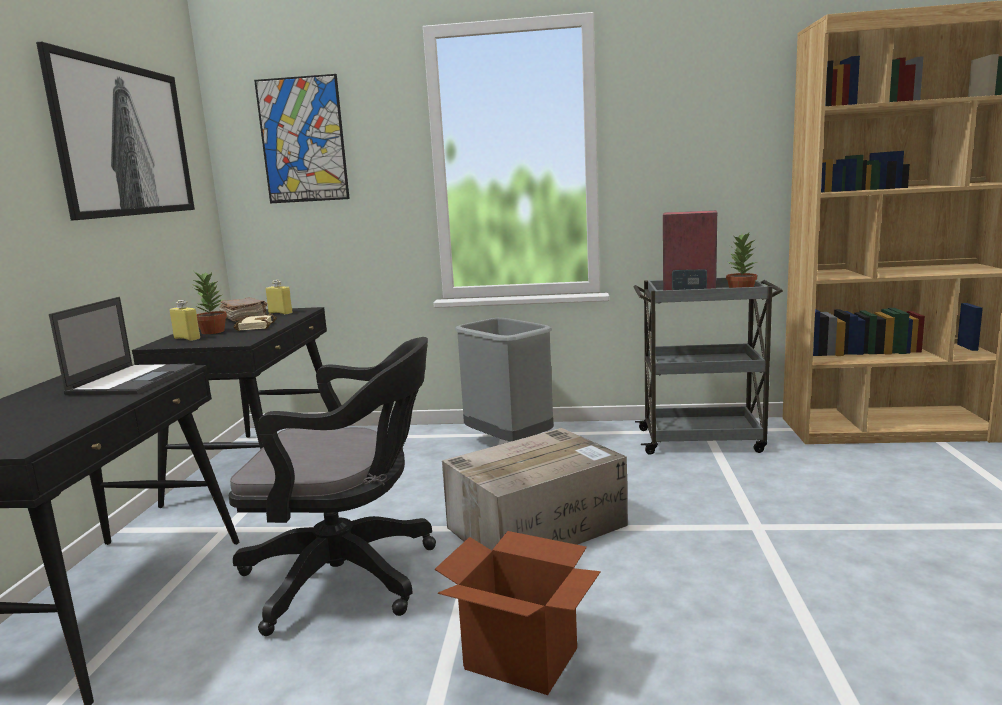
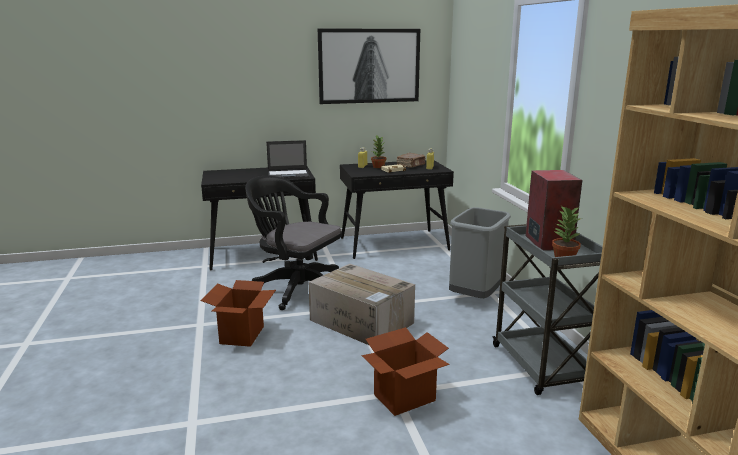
camera: 70 degrees right, 5 degrees up
black office chair [229,337,436,636] -> black office chair turned 135 degrees clockwise [245,176,342,310]
picture [254,74,350,203] -> none
none -> cardboard box [361,327,449,416]

